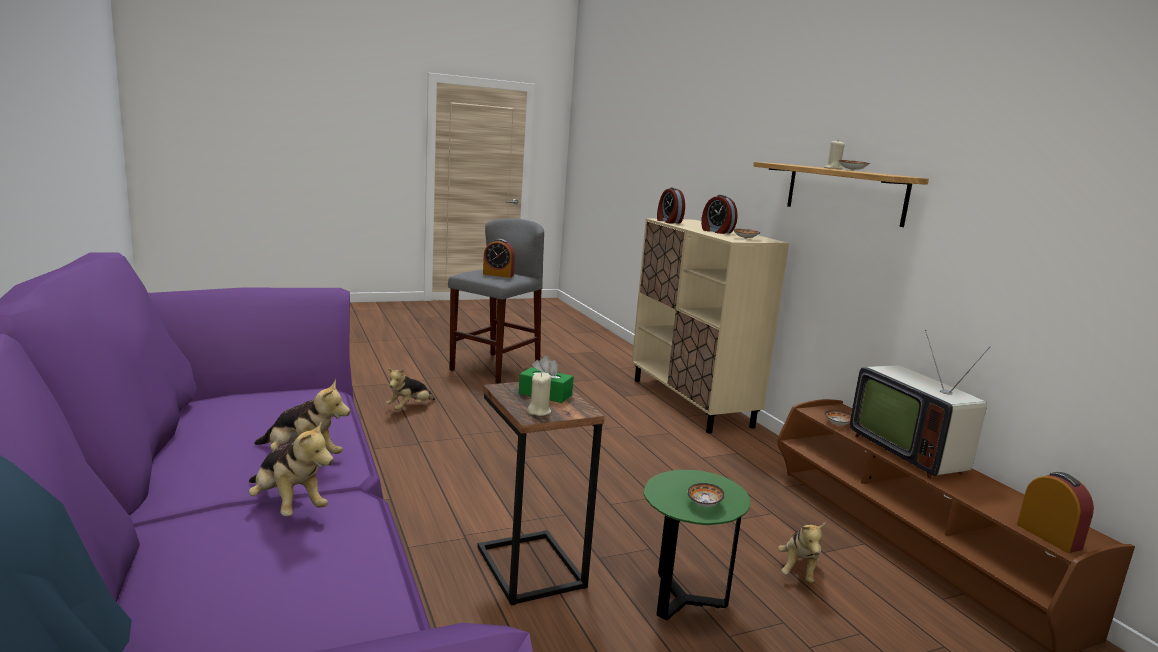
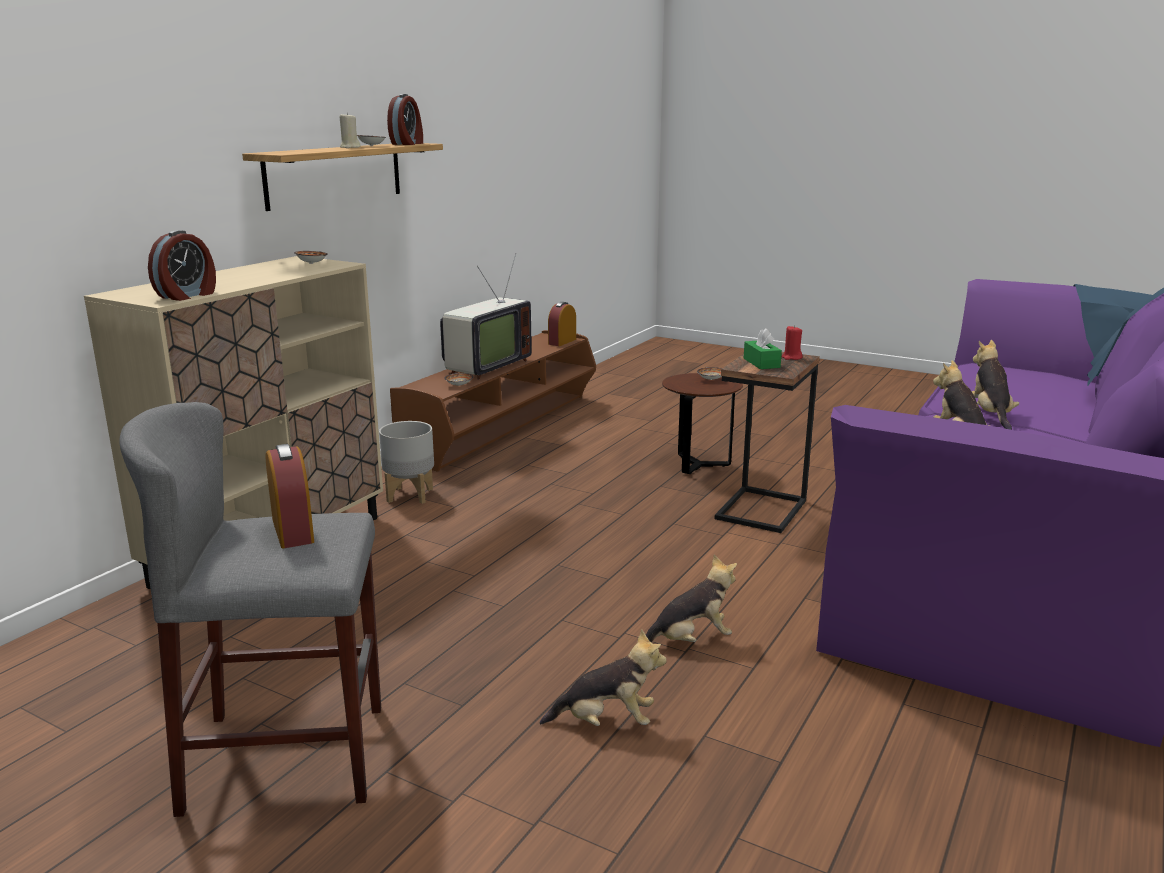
camera: 125 degrees left, 5 degrees up
beige candle [527,372,551,416] -> red candle [781,325,803,360]
green side table [644,470,750,621] -> brown side table [662,373,743,474]
alarm clock [701,195,738,234] -> alarm clock moved to [387,94,423,145]
plush toy [778,522,826,583] -> plush toy moved to [646,555,737,643]
none -> grey planter [379,421,434,504]

